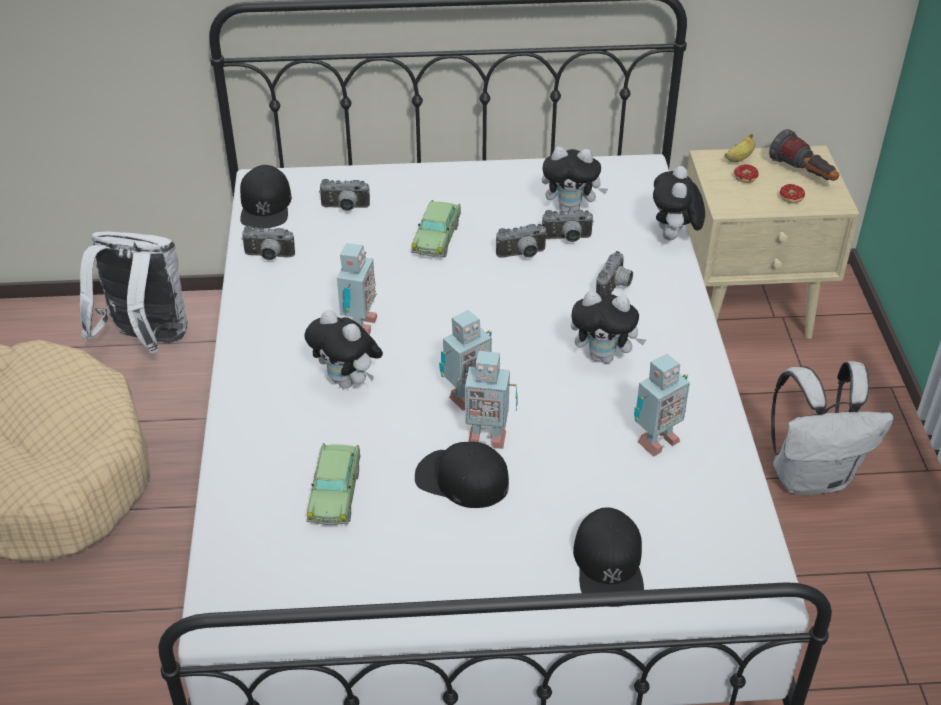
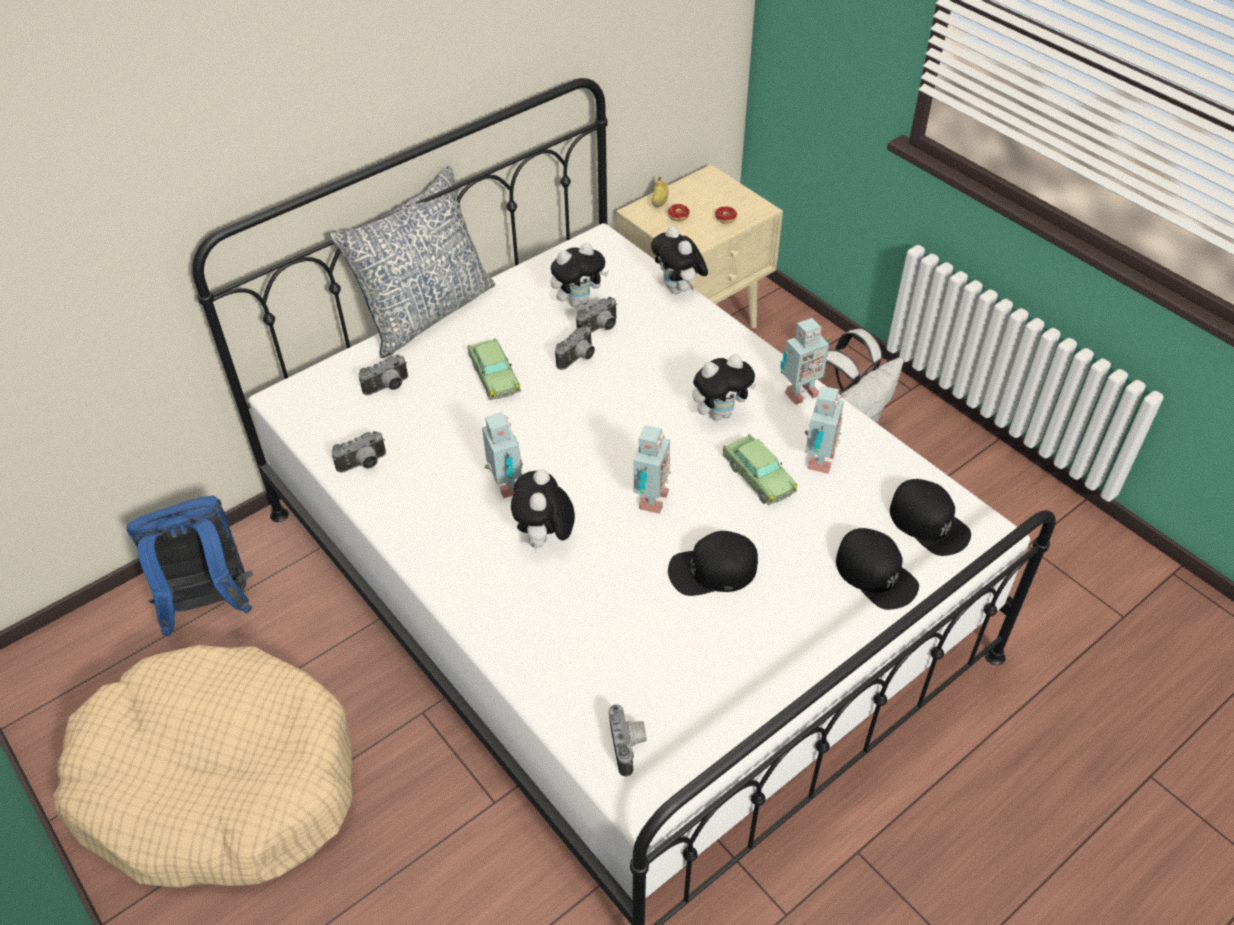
camera: 35 degrees left, 5 degrees up
white backpack [80,231,188,353] -> blue backpack [127,496,253,636]
black cap [240,165,292,229] -> black cap moved to [890,479,971,556]
plush toy [304,310,383,389] -> plush toy turned 90 degrees clockwise [511,469,575,551]
toy car [306,443,360,525] -> toy car moved to [723,434,798,505]
toy robot [456,351,518,449] -> toy robot moved to [780,318,829,405]
camera [596,251,633,295] -> camera moved to [609,704,647,777]
flashlight [769,129,839,181] -> none
none -> pillow [329,166,495,358]

